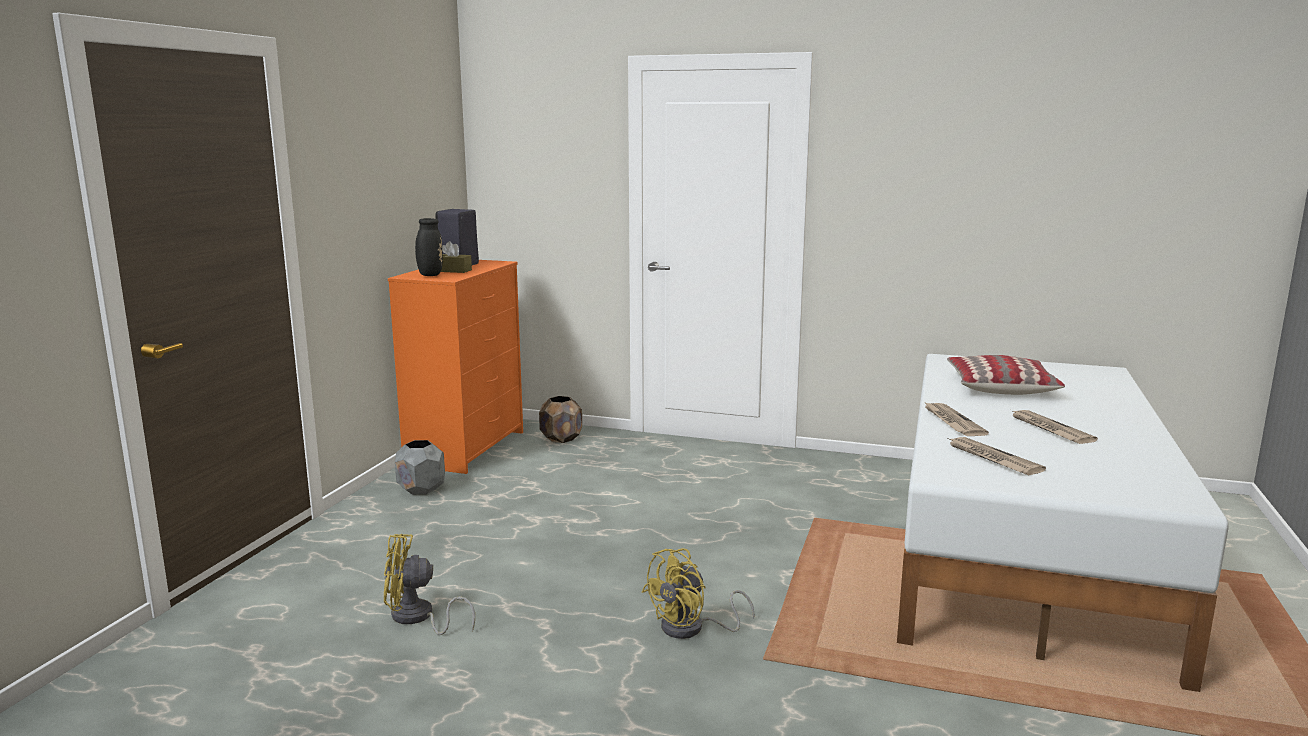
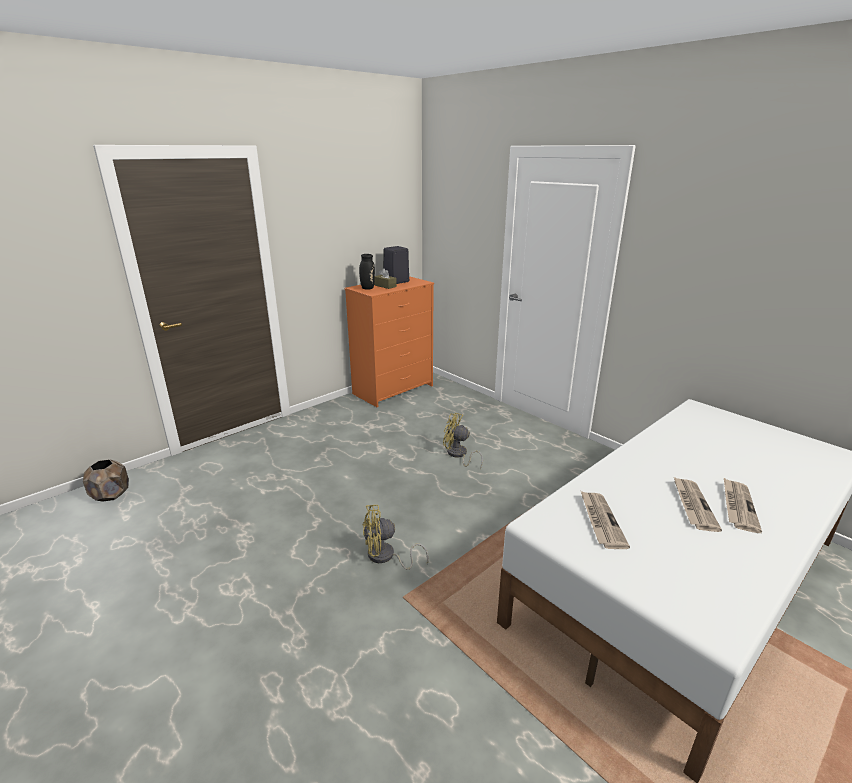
camera: 30 degrees right, 10 degrees up
yellow fan [384,534,475,635] -> yellow fan moved to [443,413,483,469]
grey planter [395,440,445,495] -> none
brown planter [539,396,582,443] -> brown planter moved to [83,459,129,502]
newspaper [924,402,989,436] -> newspaper moved to [724,478,762,533]
pillow [947,355,1065,395] -> none

